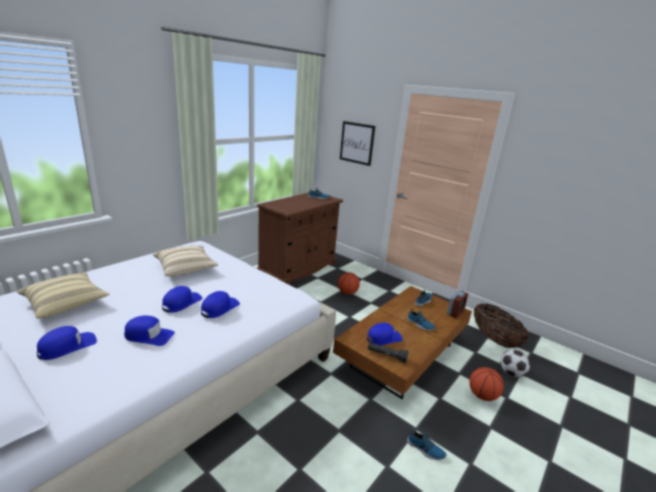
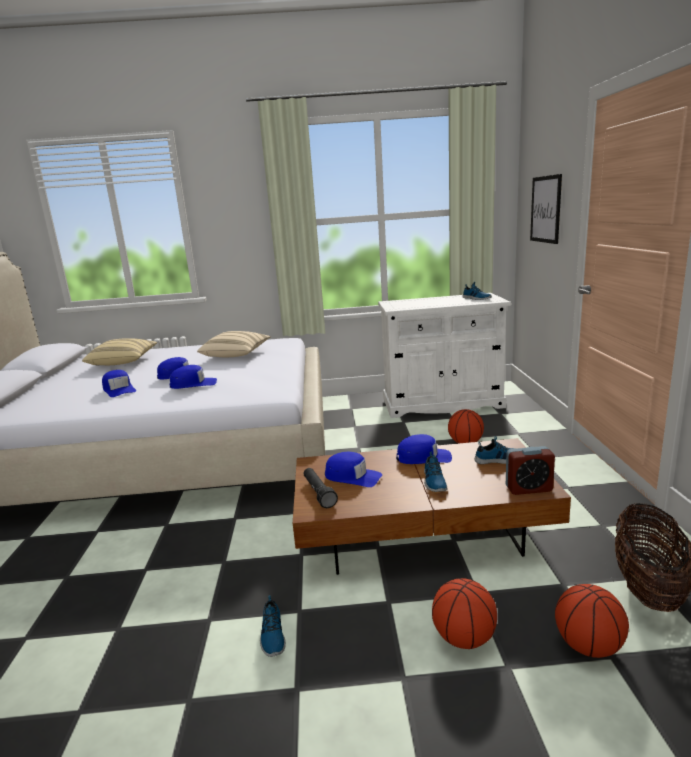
camera: 50 degrees right, 5 degrees down
blue cap [37,326,97,360] -> blue cap moved to [396,434,452,464]
brown cabinet [257,193,343,284] -> white cabinet [378,293,511,418]
football [500,349,530,377] -> basketball [555,584,629,658]

